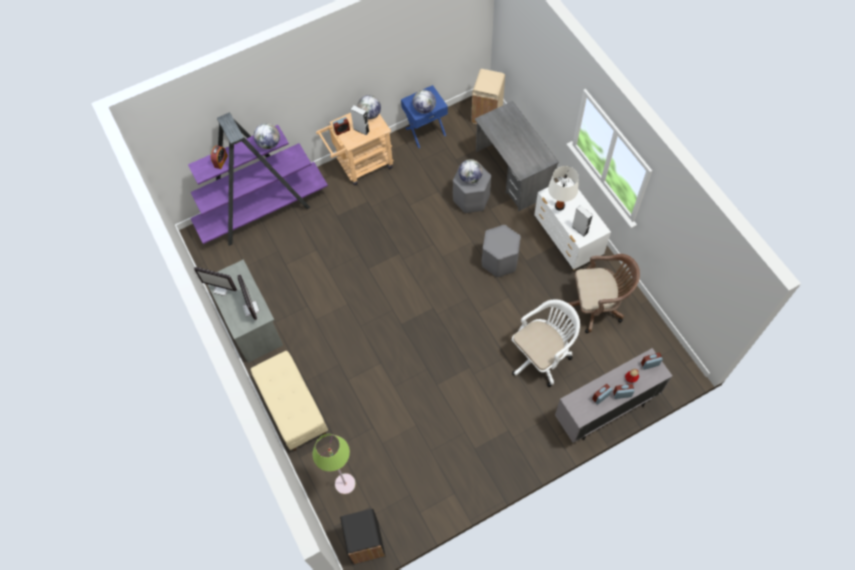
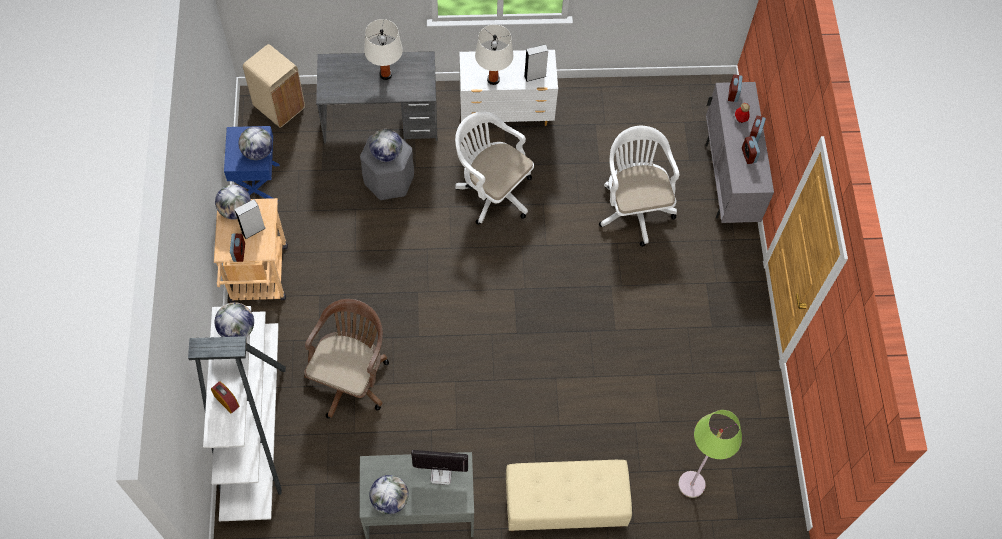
camera: 70 degrees left, 0 degrees up
purple bookcase [188,112,328,246] -> white bookcase [188,306,286,521]
monitor [194,267,237,296] -> globe [370,475,408,514]
black trash can [340,509,385,564] -> none
grey stool [482,225,521,277] -> white office chair [455,112,534,225]
brown office chair [568,254,640,333] -> brown office chair moved to [304,299,389,418]
none -> white table lamp [364,19,403,80]

